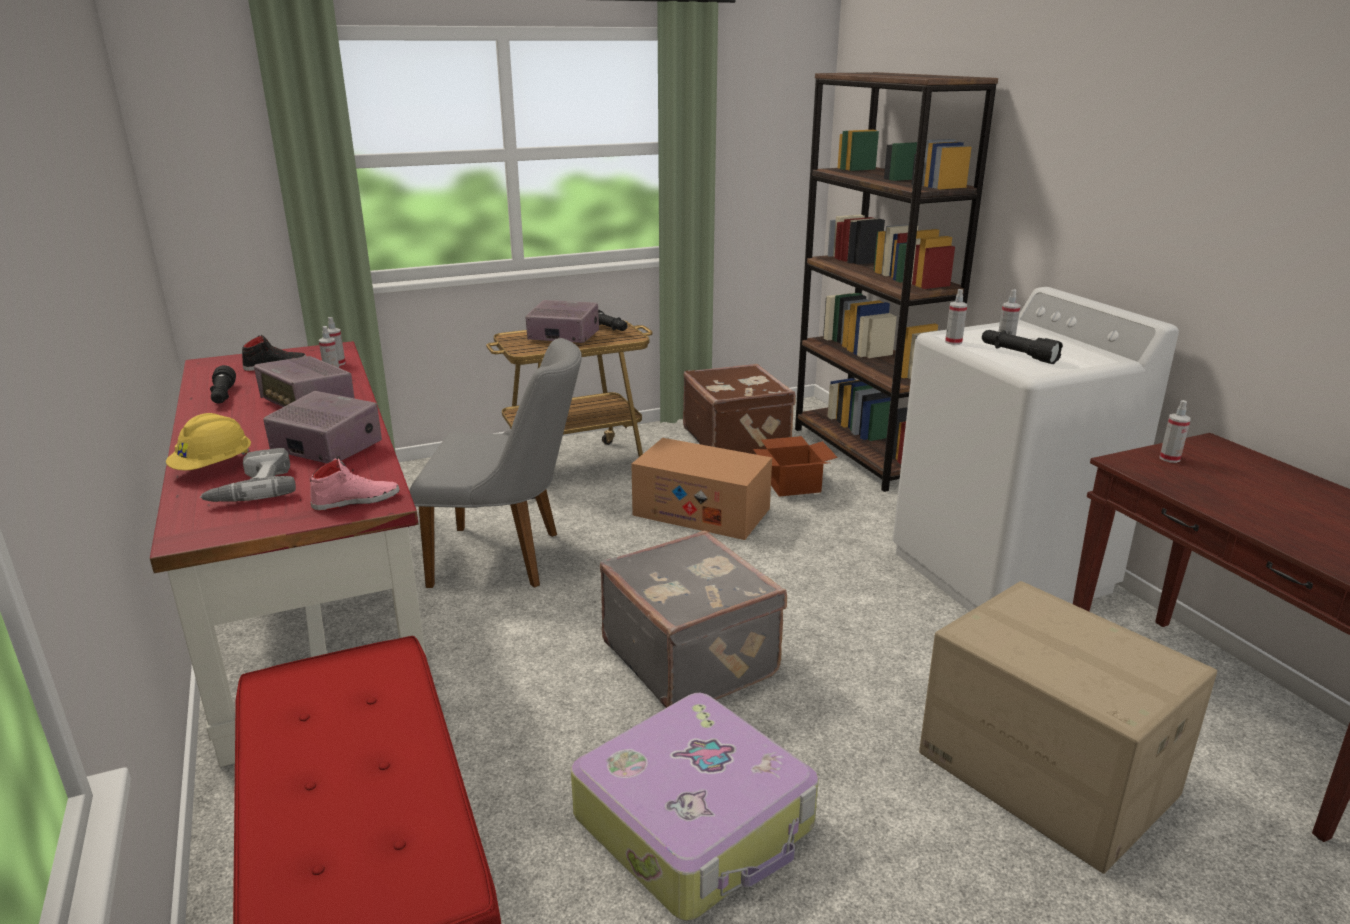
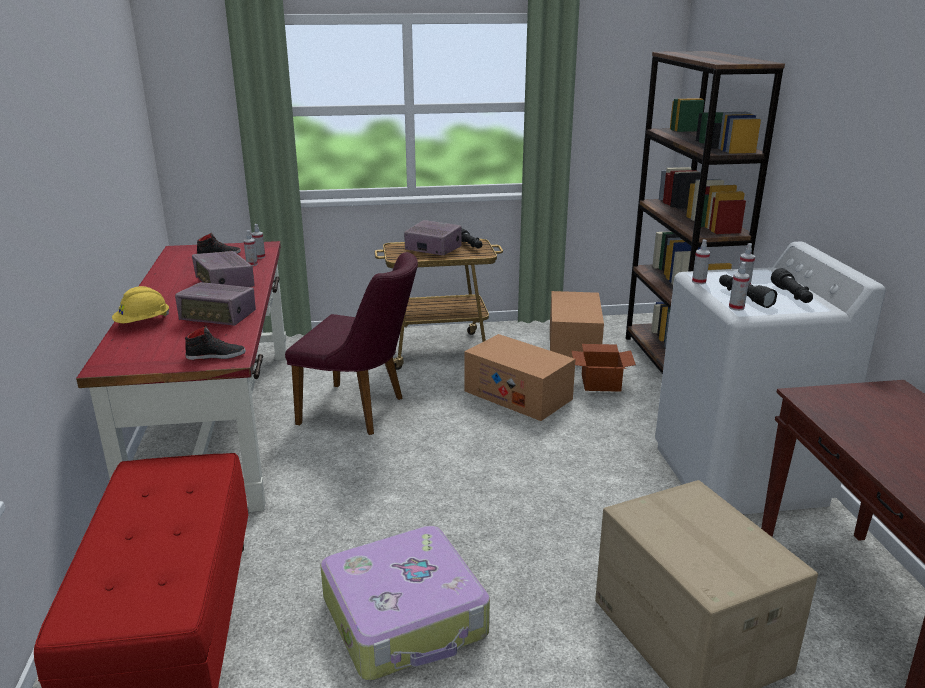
camera: 15 degrees right, 0 degrees up
power drill [200,448,296,502] -> none
black flashlight [210,365,236,404] -> black flashlight moved to [771,268,813,303]
radio [263,391,382,463] -> radio turned 150 degrees clockwise [175,282,256,326]
pink shoe [310,458,400,511] -> black shoe [185,325,246,360]
grey chair [410,338,582,588] -> purple chair [285,252,418,435]
grey suitcase [600,531,787,708] -> none
brown suitcase [683,364,796,455] -> cardboard box [550,291,604,358]
spray bottle [1160,400,1191,463] -> spray bottle moved to [729,262,750,311]

